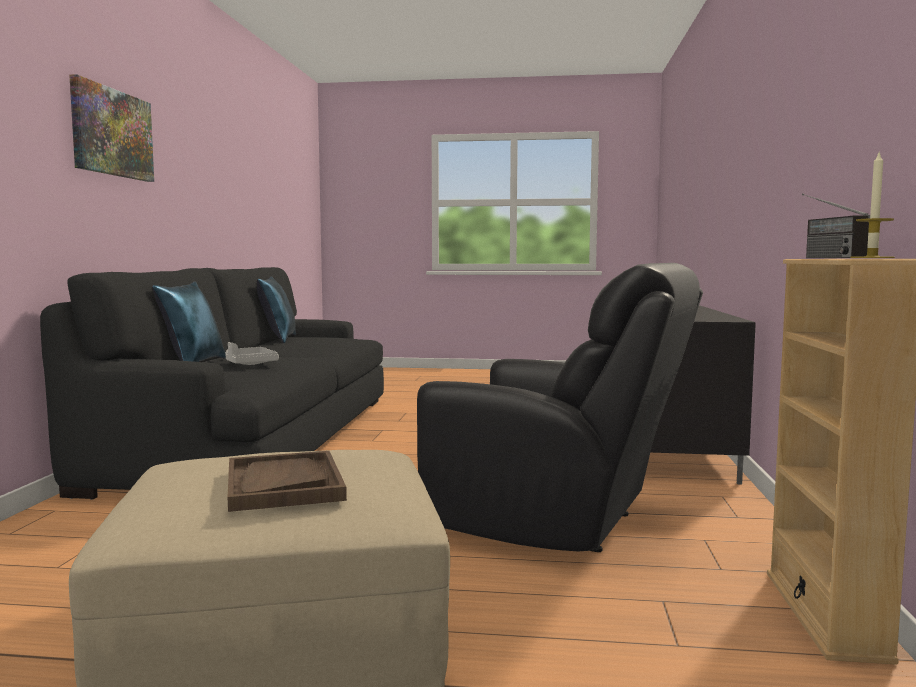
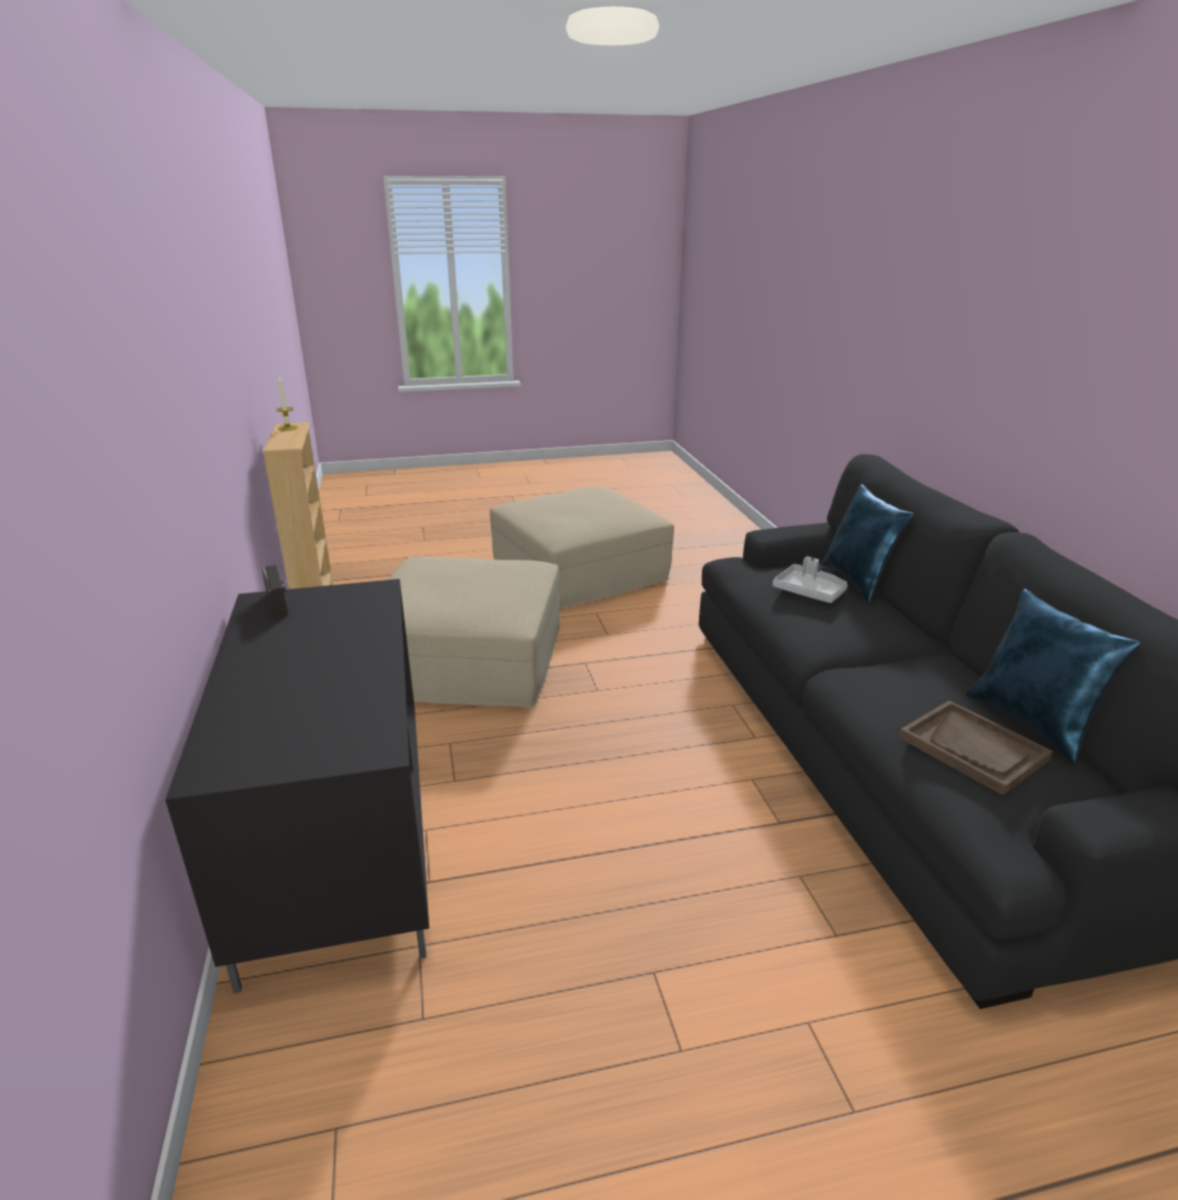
camera: 160 degrees right, 20 degrees up
picture [69,74,154,182] -> none
brown tray [228,451,347,512] -> brown tray moved to [899,700,1053,795]
black armchair [417,263,703,552] -> beige ottoman [388,557,560,707]
radio [802,194,870,258] -> radio moved to [262,565,288,618]

